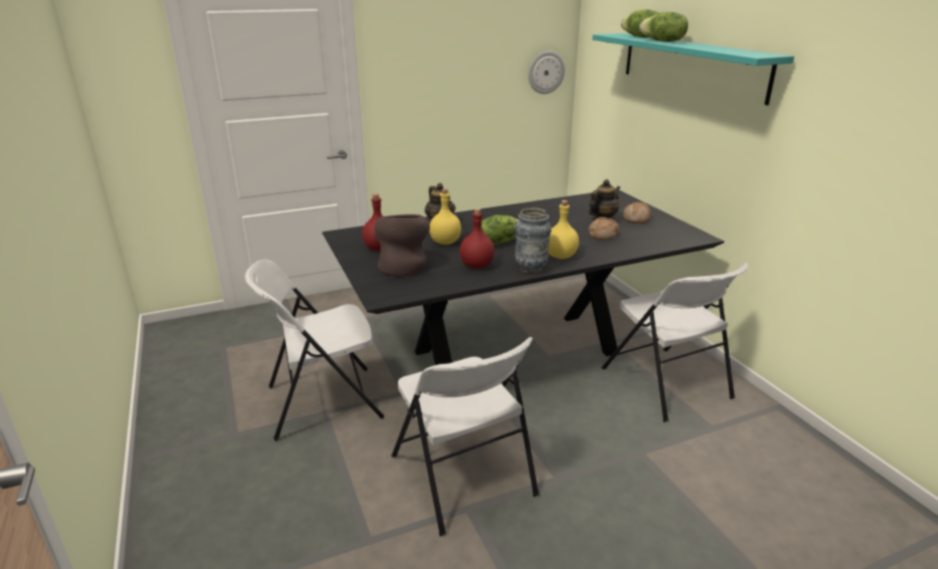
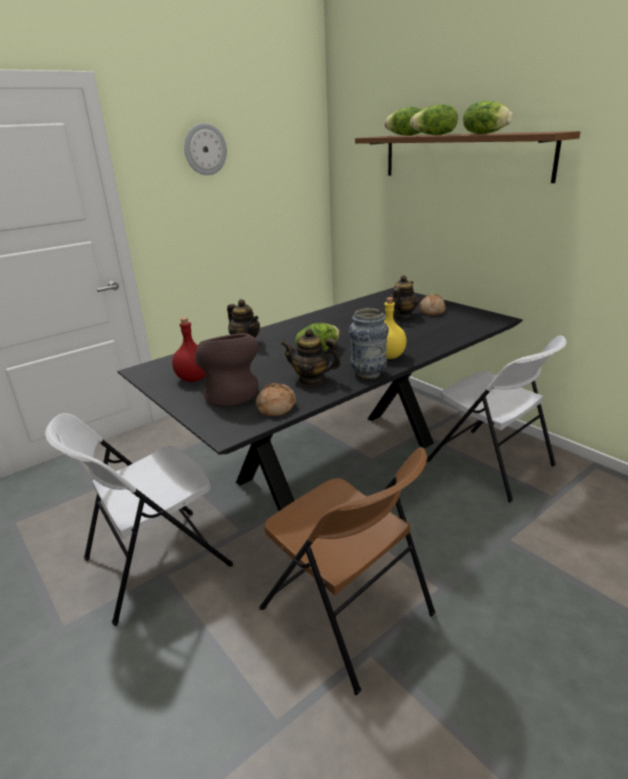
camera: 15 degrees left, 0 degrees up
white chair [391,337,539,537] -> brown chair [259,447,436,695]
yellow bottle [429,188,461,245] -> none
red bottle [459,208,495,269] -> teapot [282,329,341,386]
wall clock [528,51,565,94] -> wall clock moved to [184,123,227,175]
bread [589,217,619,240] -> bread moved to [256,383,296,416]
turquoise shelf [592,33,794,105] -> brown shelf [355,131,581,183]
none -> lettuce [463,101,513,134]

